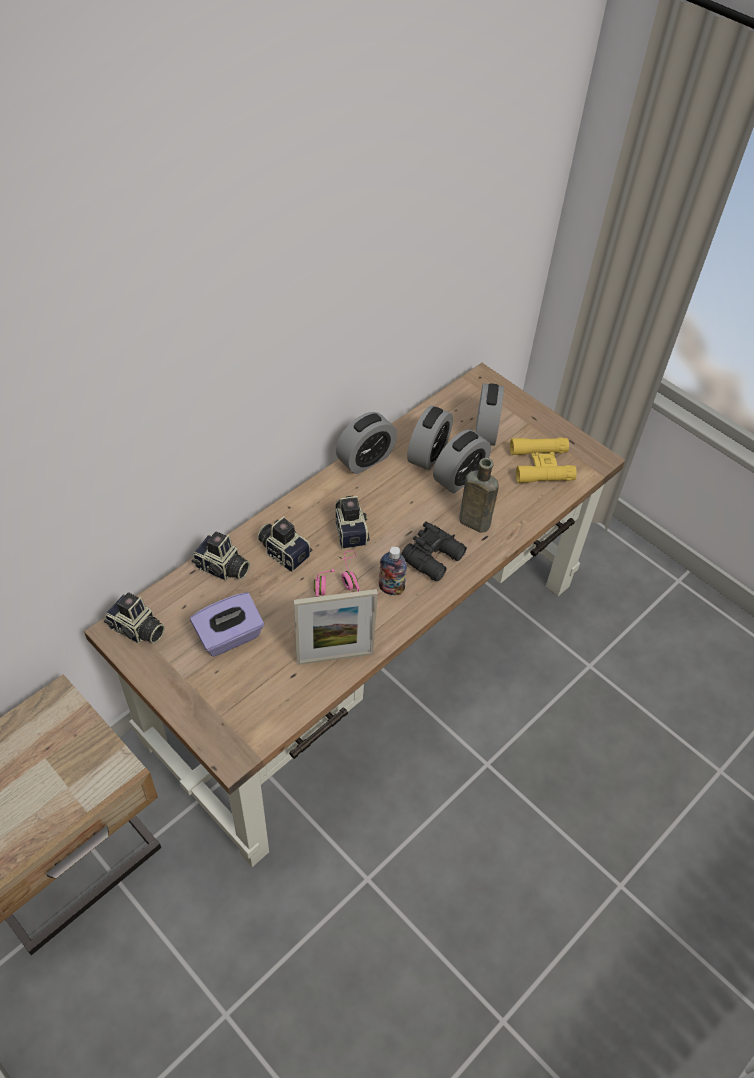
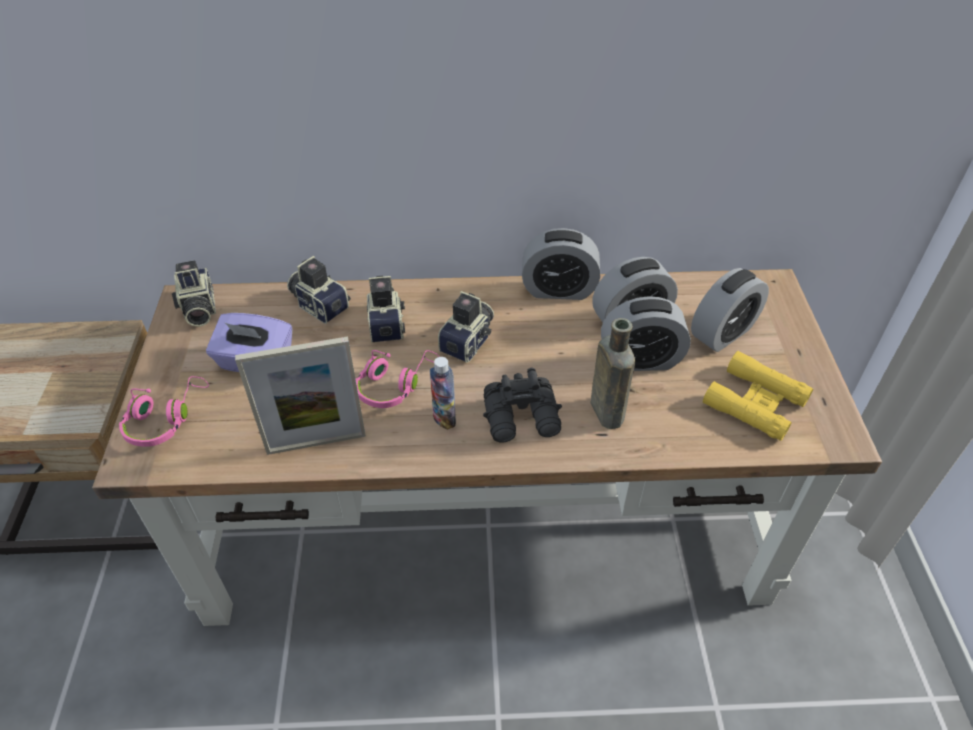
camera: 45 degrees right, 5 degrees down
camera [191,531,250,581] -> camera turned 150 degrees clockwise [287,256,351,324]
picture frame [294,589,378,665] -> picture frame turned 45 degrees counterclockwise [235,337,366,455]
none -> pink headphones [119,376,209,447]

